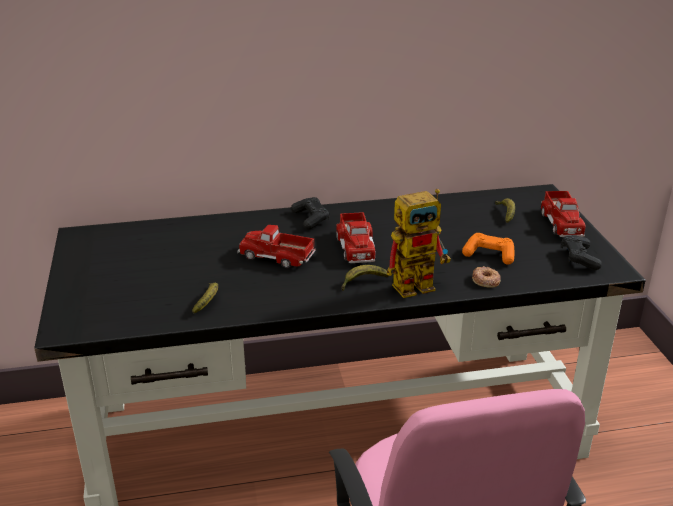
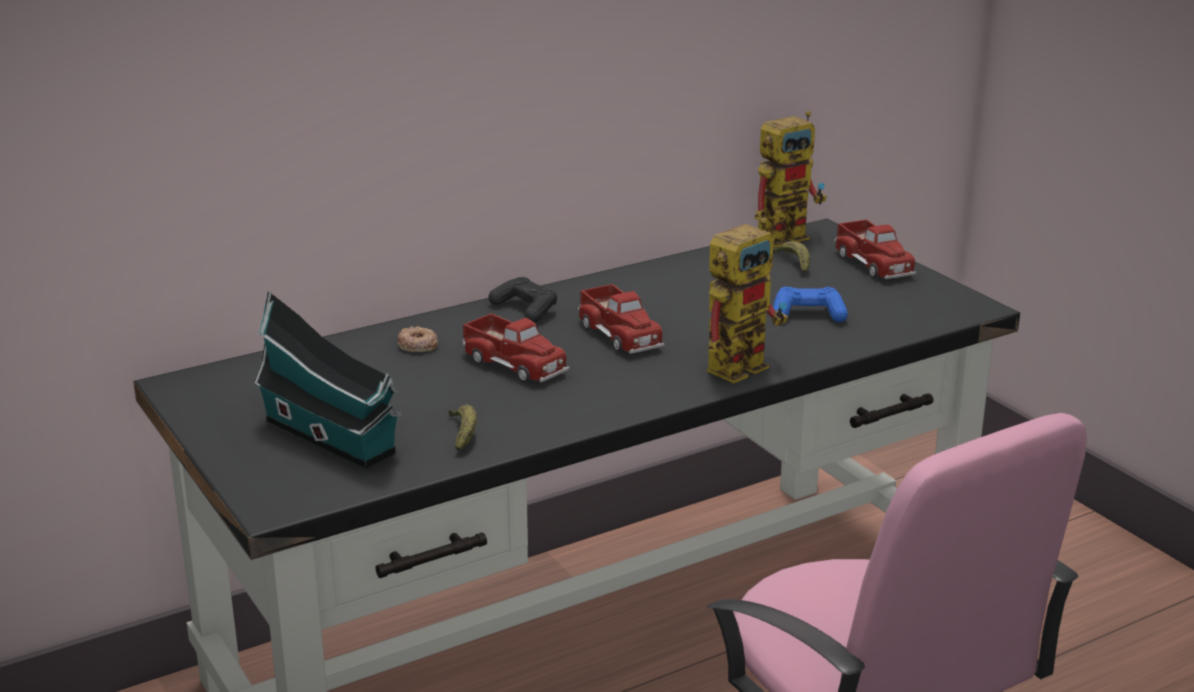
camera: 20 degrees left, 5 degrees down
toy truck [237,225,315,268] -> toy truck turned 135 degrees counterclockwise [462,313,569,383]
banana [341,265,388,291] -> none
orange game controller [462,233,514,265] -> blue game controller [773,287,848,322]
donut [472,266,501,288] -> donut moved to [398,326,438,352]
black game controller [561,235,602,270] -> none
none -> toy house [253,290,402,469]
none -> toy robot [755,111,827,248]

